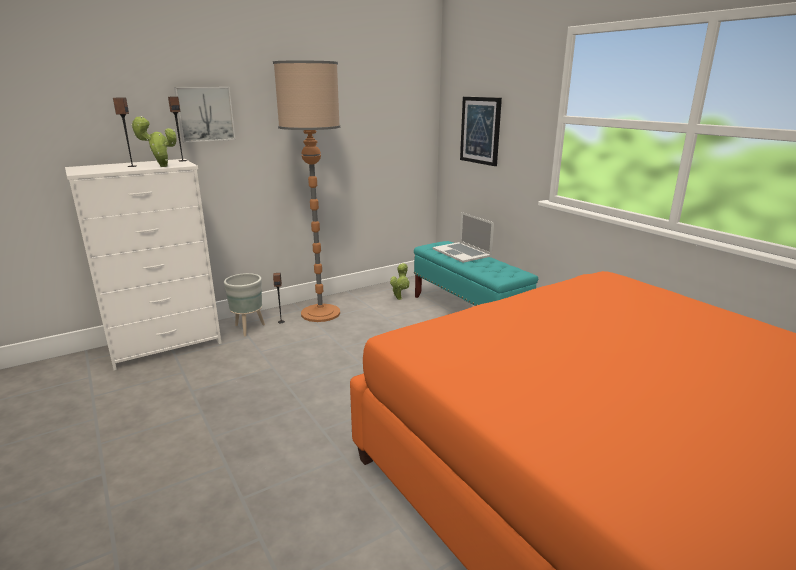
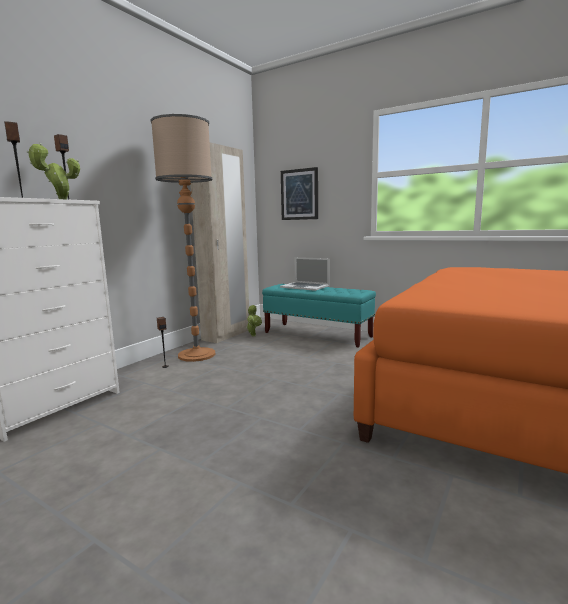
camera: 25 degrees left, 10 degrees down
picture [174,87,235,143] -> none
grey planter [224,273,265,336] -> none
none -> beige wardrobe [191,142,249,343]

